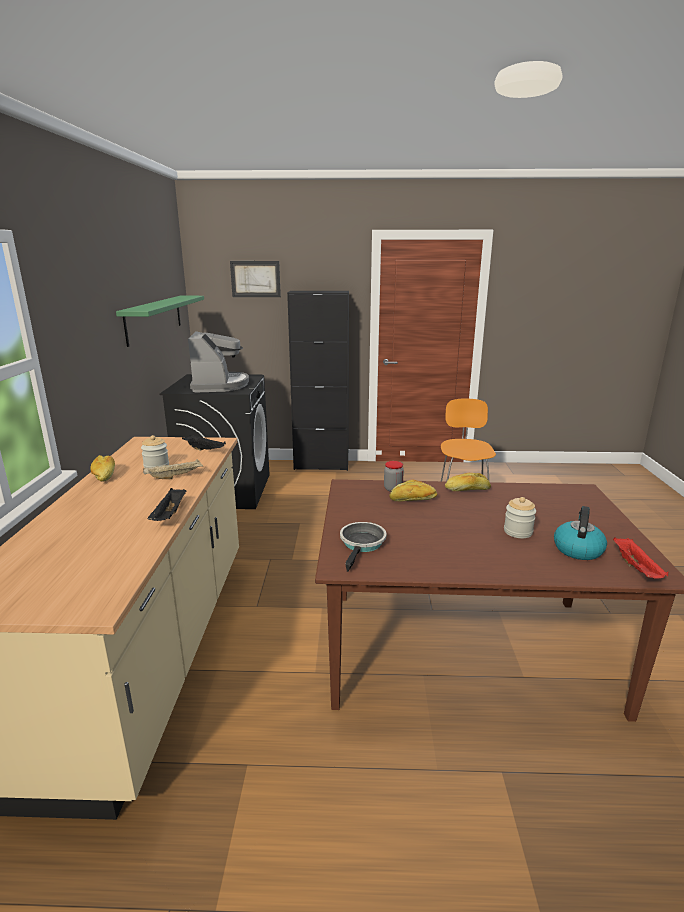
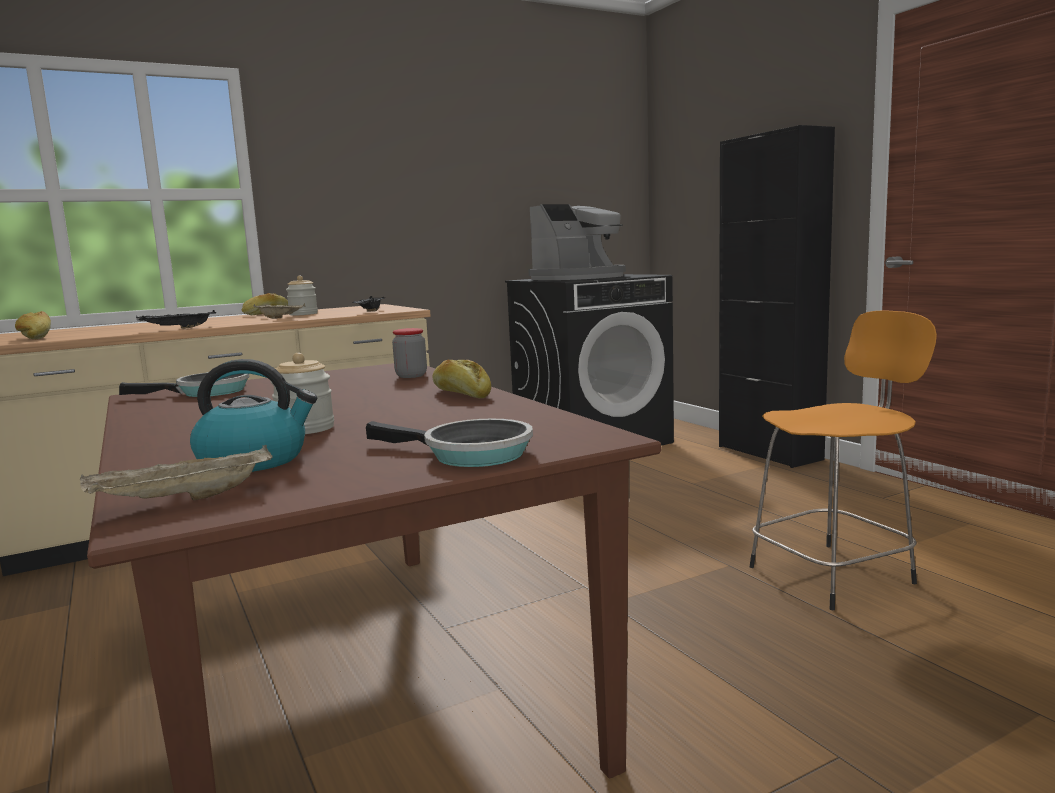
camera: 60 degrees right, 10 degrees down
green shelf [116,296,204,347] -> none
picture [230,261,281,297] -> none
bread [389,479,437,501] -> bread moved to [15,311,51,339]
red tray [613,537,668,579] -> beige tray [80,445,273,500]
none -> frying pan [366,419,533,467]

